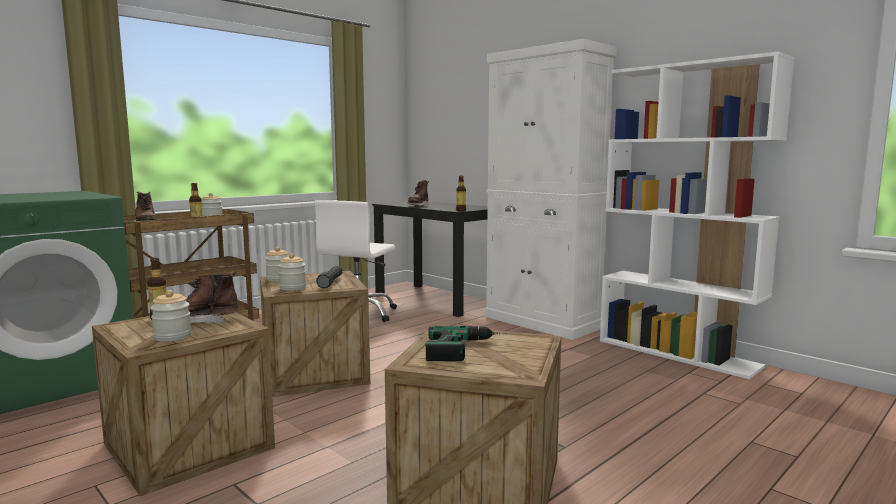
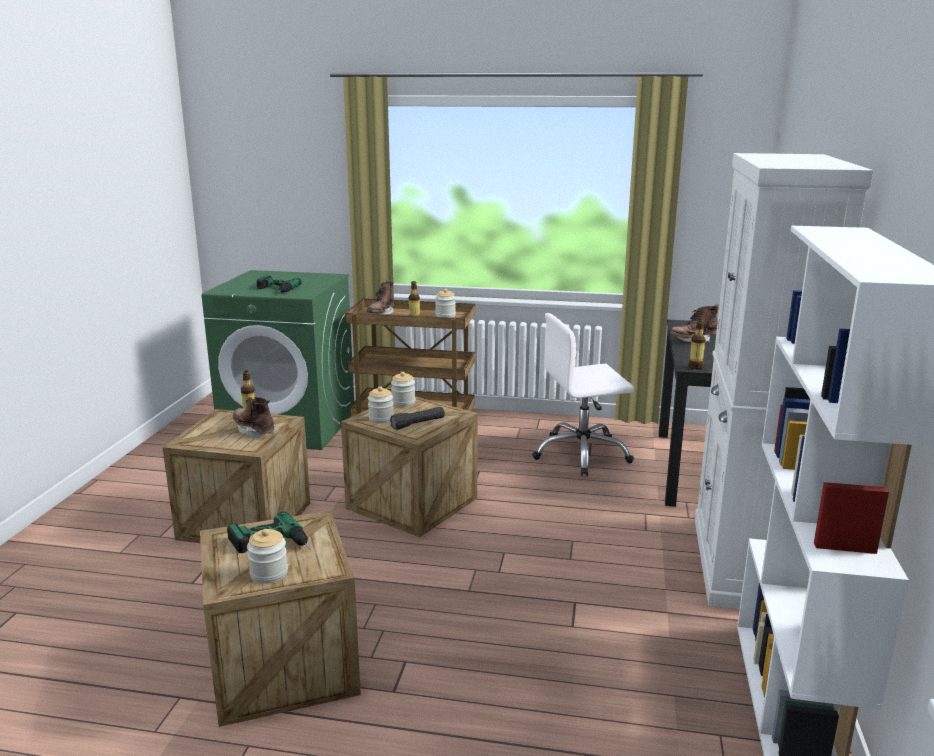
camera: 55 degrees right, 10 degrees up
jar [151,290,192,342] -> jar moved to [247,529,288,584]
none -> power drill [257,276,301,293]

